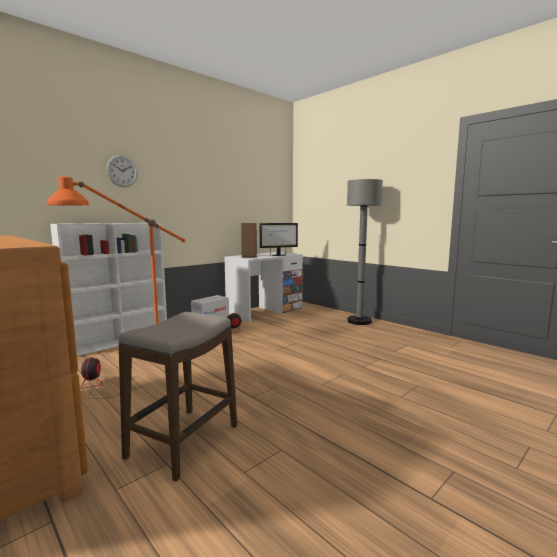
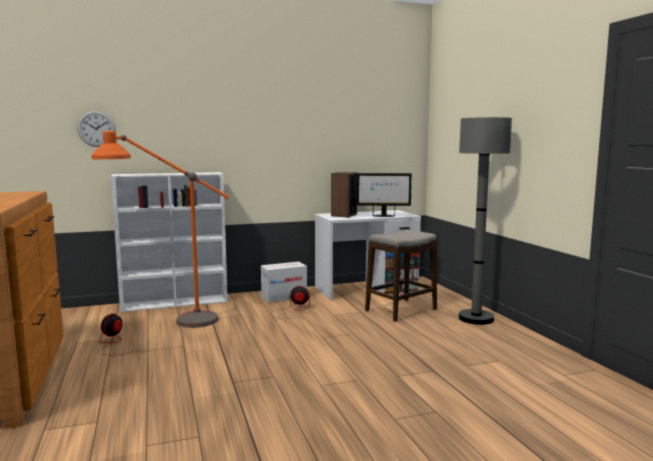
camera: 25 degrees right, 0 degrees up
wall clock [106,155,138,187] -> wall clock moved to [77,111,116,147]
stool [119,312,237,482] -> stool moved to [365,230,437,322]

